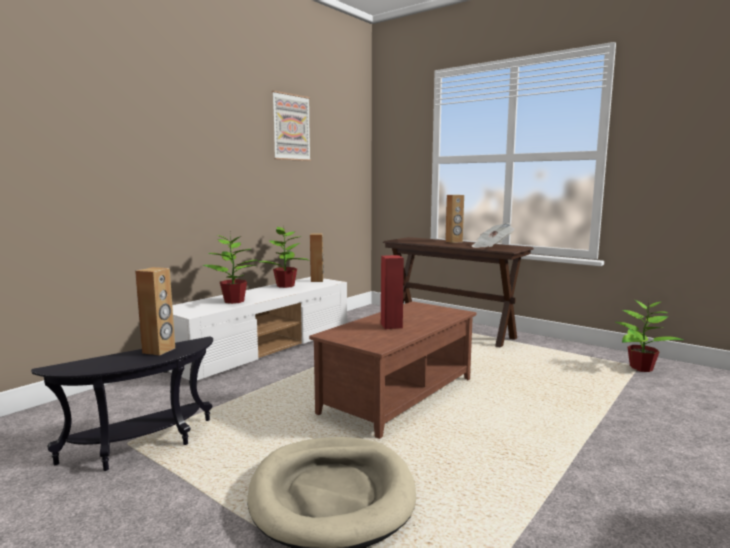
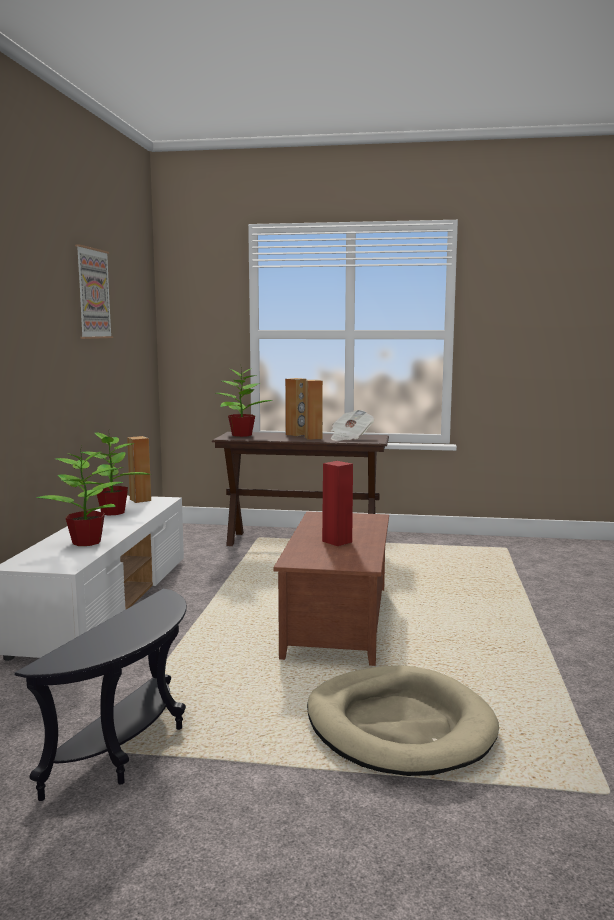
camera: 30 degrees left, 0 degrees up
brown speaker [135,267,175,356] -> brown speaker moved to [305,380,323,440]
potted plant [615,300,683,372] -> potted plant moved to [216,367,273,437]

